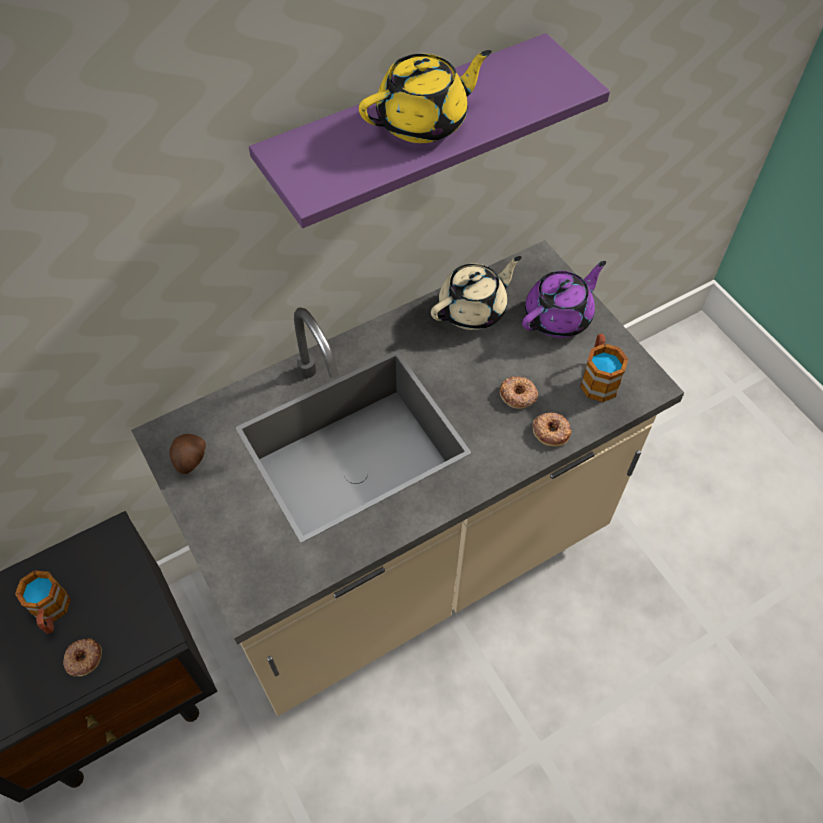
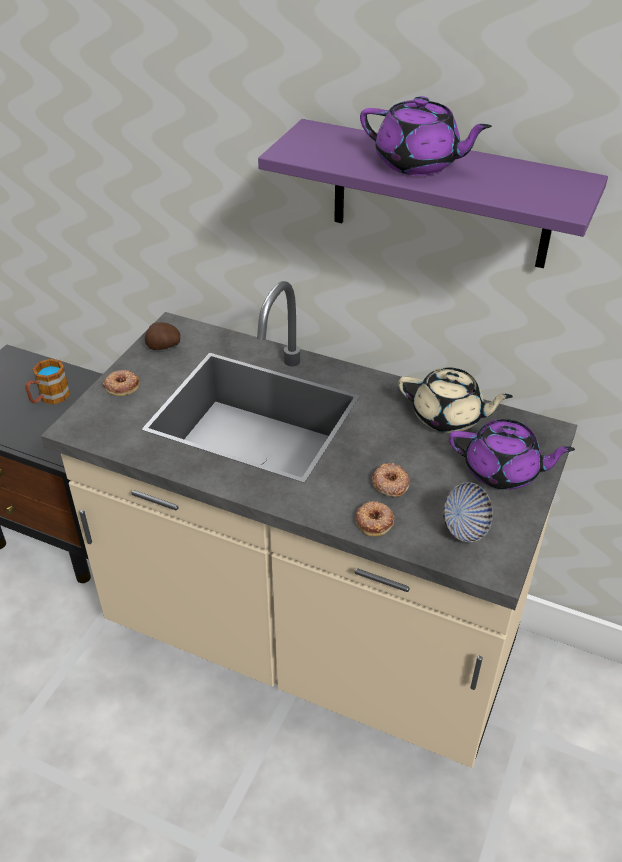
camera: 55 degrees right, 15 degrees down
donut [63,638,102,676] -> donut moved to [103,370,139,396]
yellow teapot [359,50,492,143] -> purple teapot [360,96,492,175]
mug [580,334,628,402] -> bowl [443,482,493,543]

